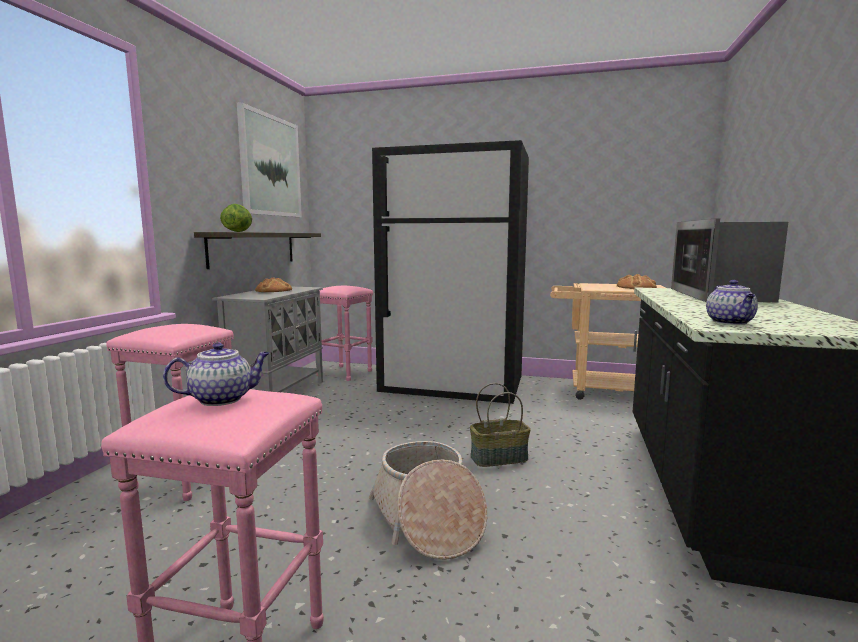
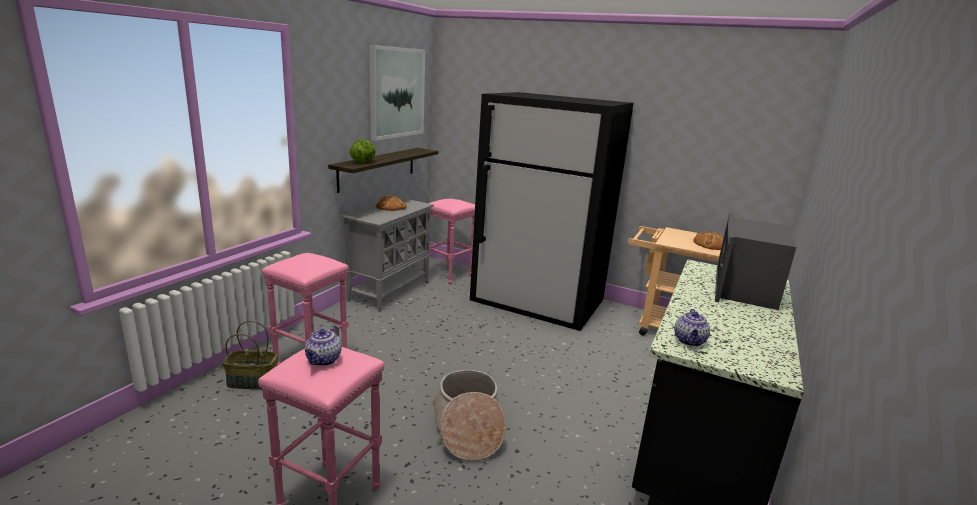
camera: 10 degrees right, 10 degrees up
teapot [163,342,270,406] -> teapot turned 120 degrees clockwise [305,325,342,366]
basket [470,383,531,467] -> basket moved to [222,321,278,389]

